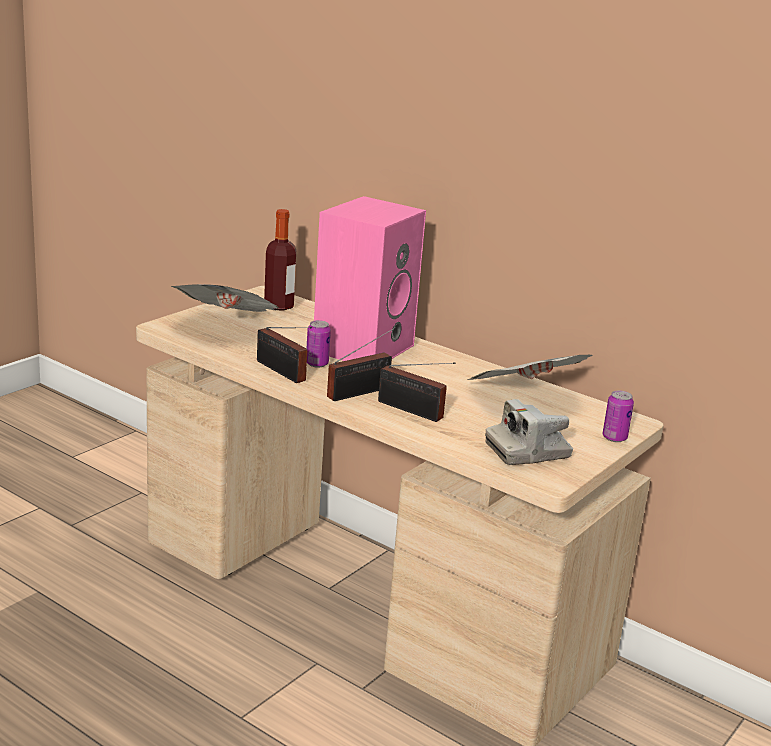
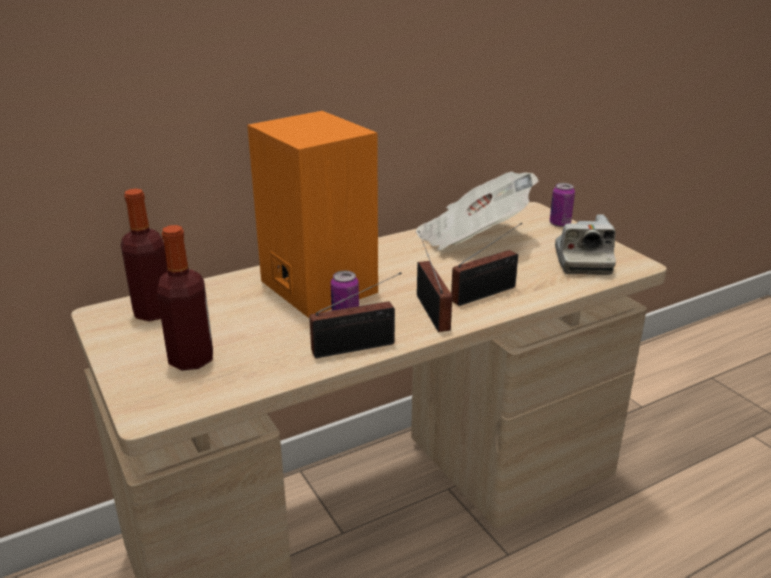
camera: 65 degrees left, 5 degrees up
newspaper [171,284,278,312] -> bottle [157,225,213,371]
pink speaker [314,196,426,361] -> orange speaker [247,111,378,318]

